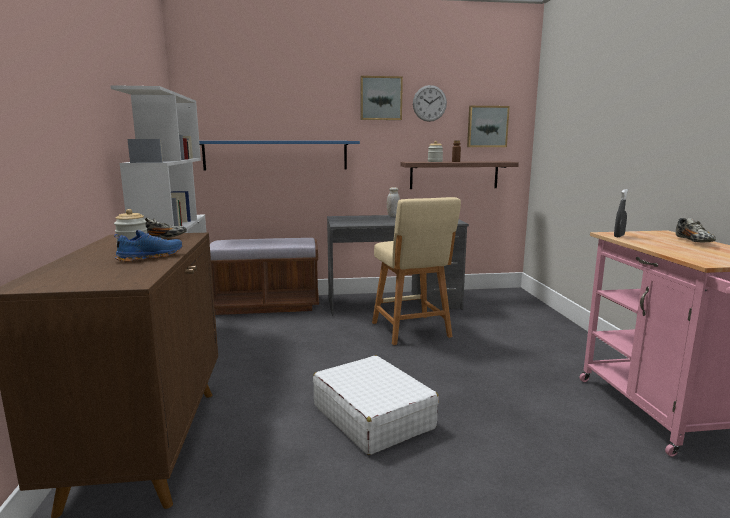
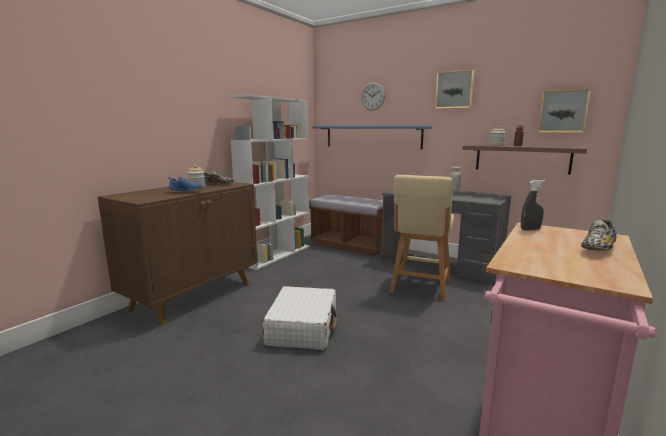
camera: 40 degrees right, 0 degrees up
wall clock [413,85,447,122] -> wall clock moved to [361,82,385,111]

